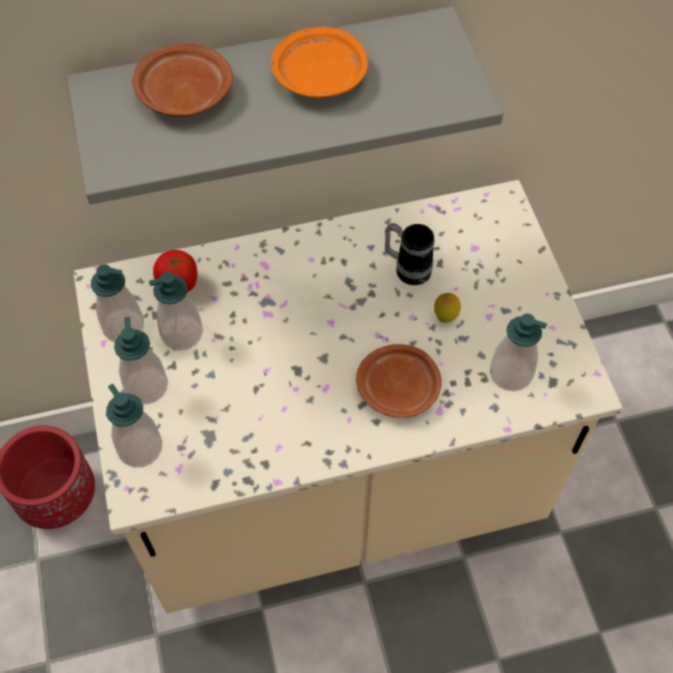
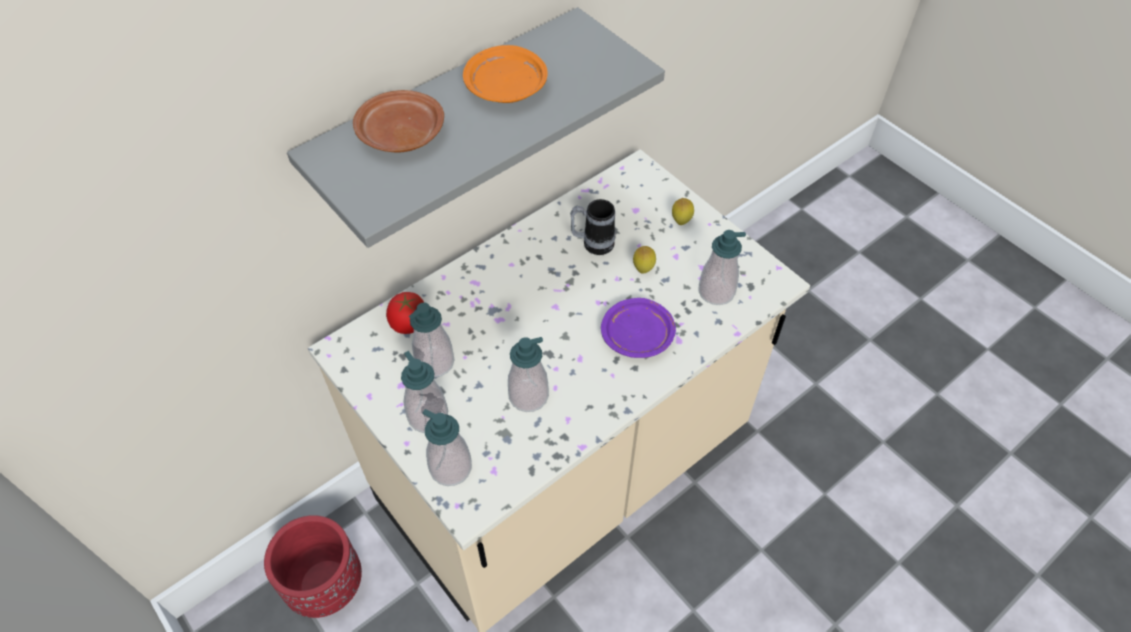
camera: 25 degrees left, 5 degrees down
soap dispenser [91,264,144,342] -> soap dispenser moved to [508,337,549,412]
brown plate [356,344,442,418] -> purple plate [601,298,676,358]
none -> lemon [672,198,694,225]

